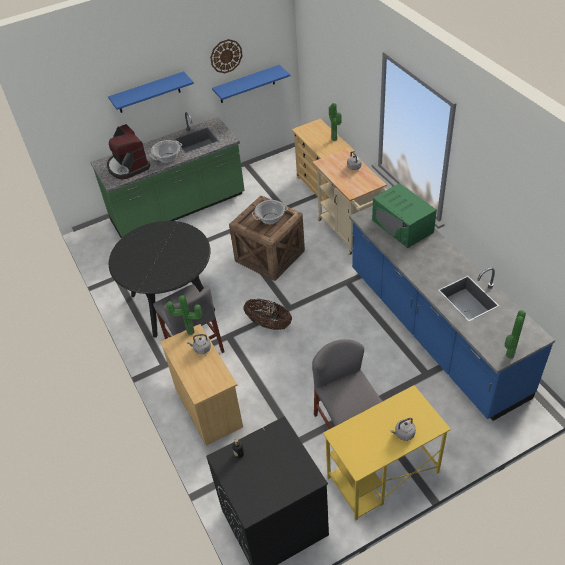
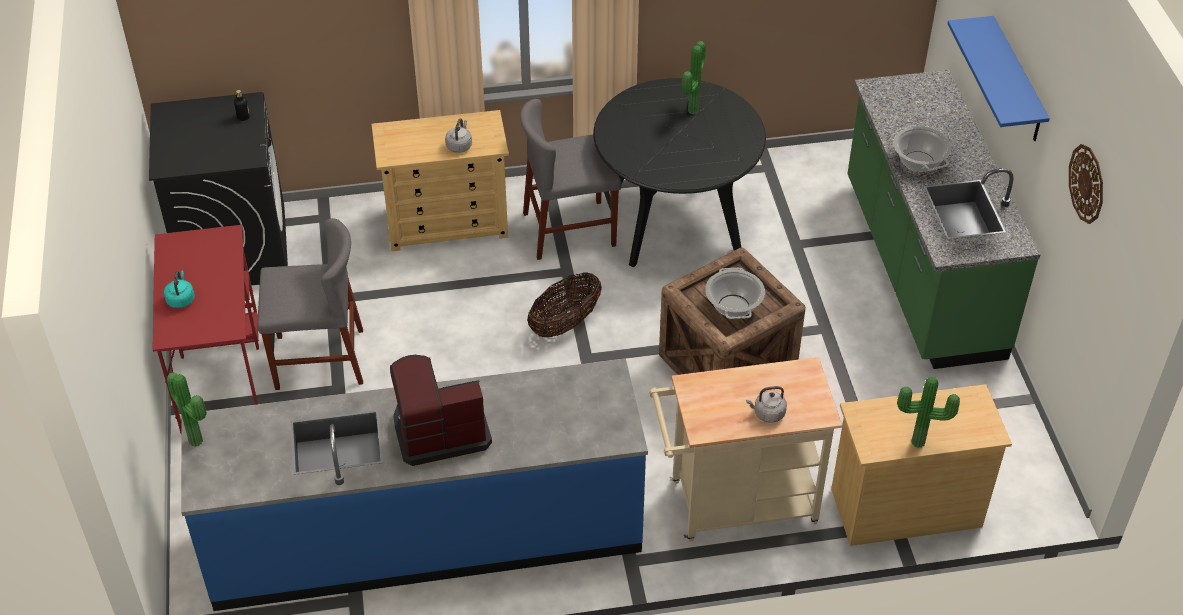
camera: 105 degrees right, 0 degrees up
coffee machine [107,124,150,179] -> coffee machine moved to [390,355,492,466]
potted plant [166,295,203,335] -> potted plant moved to [681,41,705,115]
blue shelf [212,65,290,103] -> none
yellow desk [323,385,451,521] -> red desk [152,225,259,433]
green microwave [372,183,437,248] -> none
grey kettle [390,418,416,441] -> turquoise kettle [164,271,195,308]

